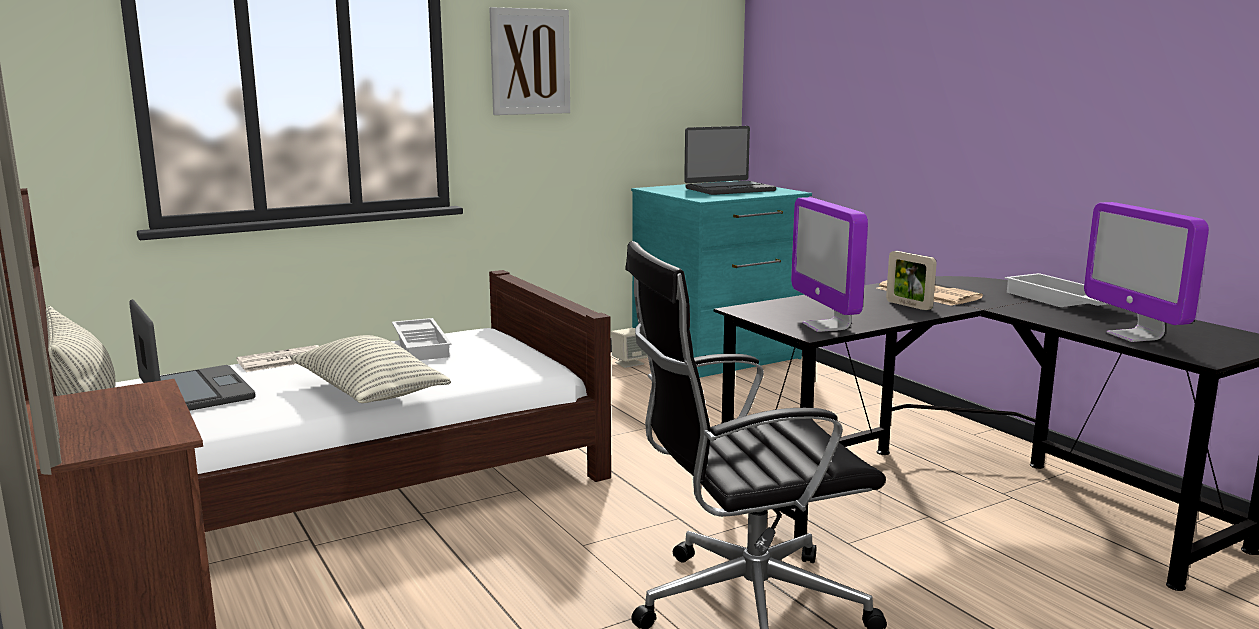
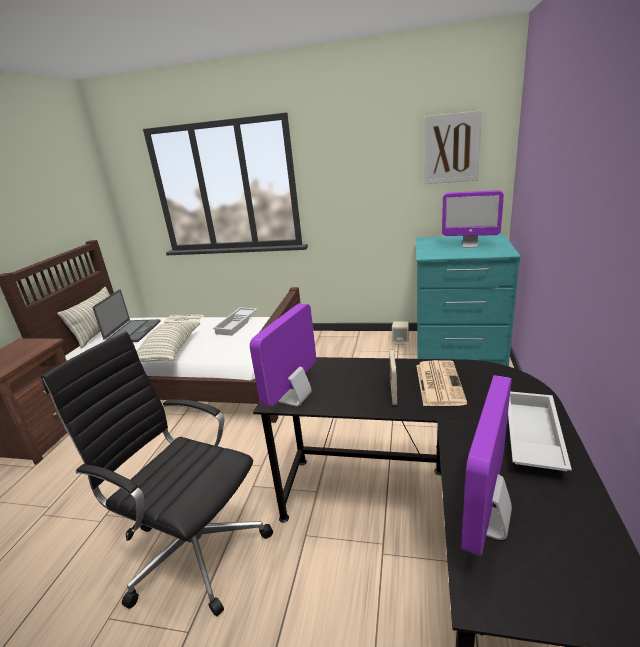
camera: 45 degrees right, 10 degrees up
picture [489,7,570,115] -> picture moved to [424,110,482,184]
laptop [684,126,776,195] -> monitor [442,190,504,248]

